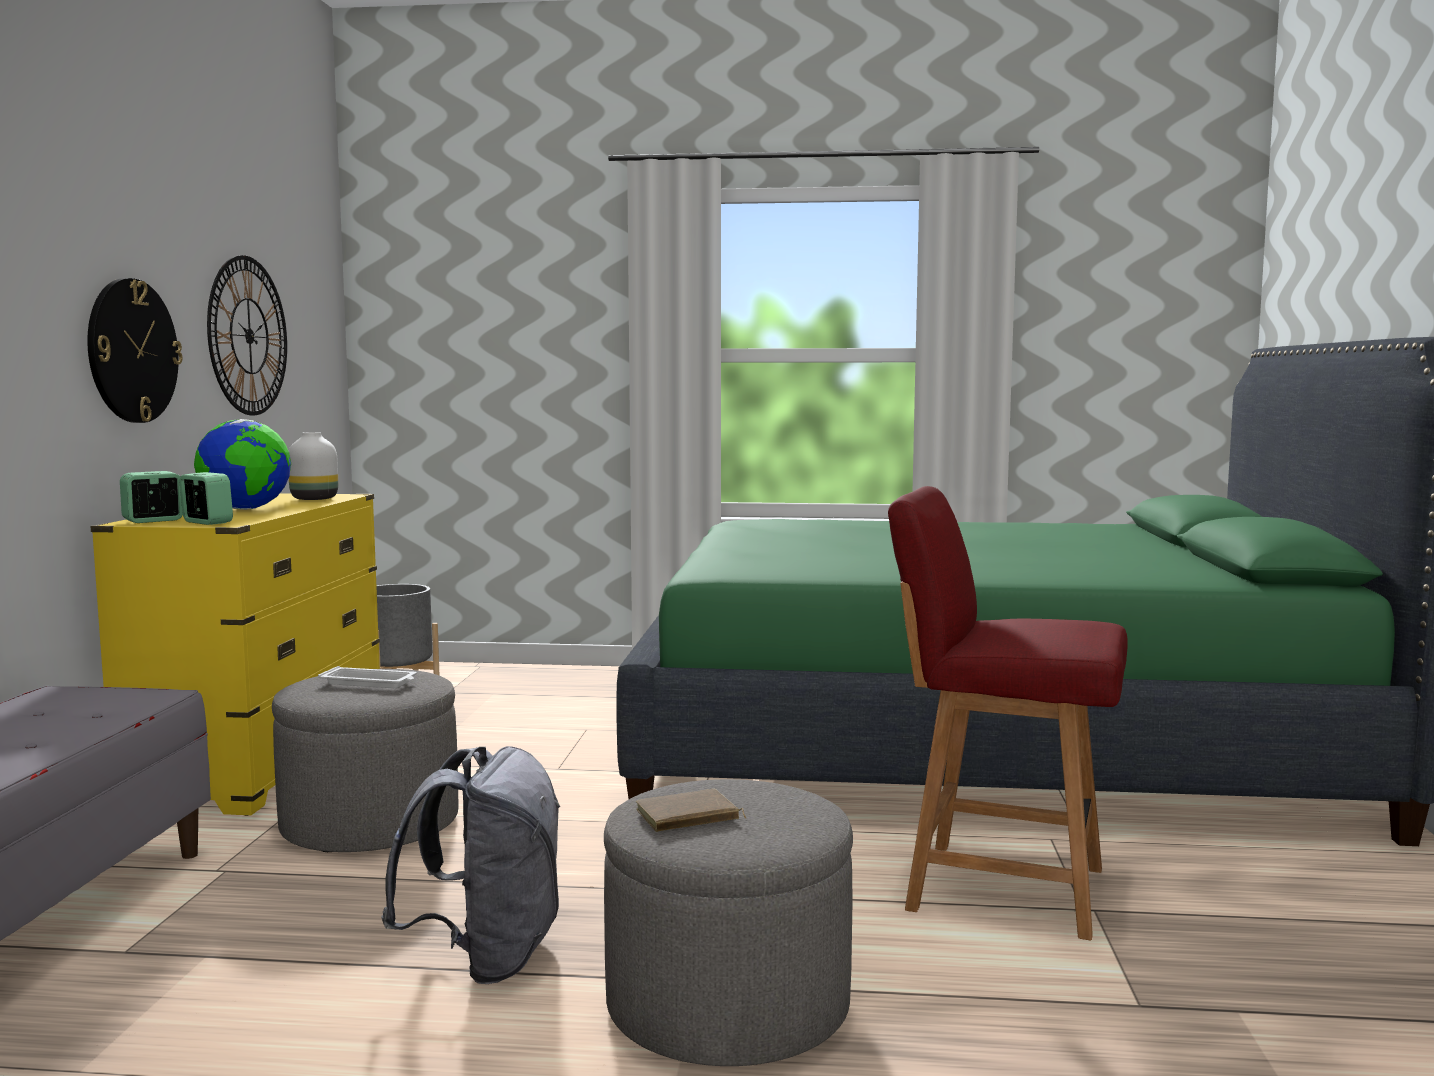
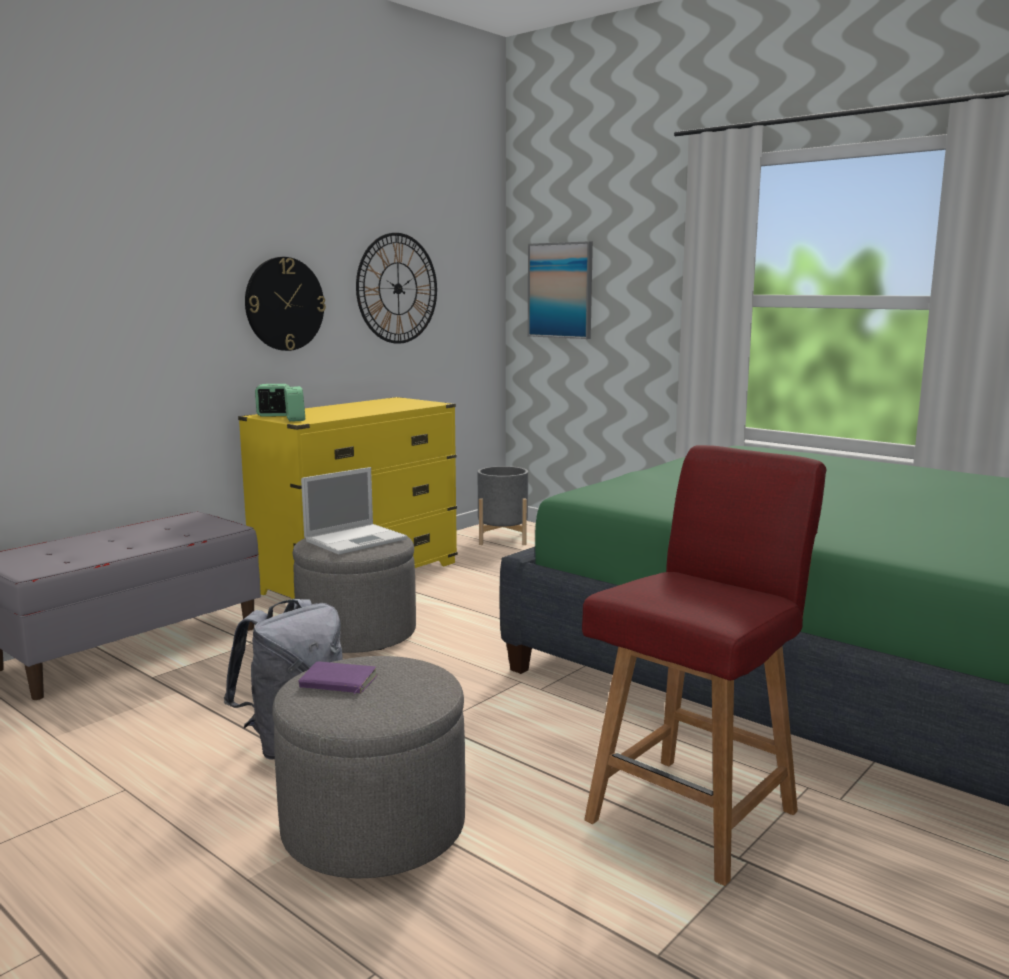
camera: 35 degrees right, 5 degrees up
globe [194,419,291,510] -> none
white vase [289,432,338,500] -> none
white tray [318,666,417,688] -> laptop [301,467,407,555]
brown book [635,789,747,832] -> purple book [299,662,378,695]
red chair [888,486,1128,940] -> red chair turned 75 degrees clockwise [582,445,826,886]
none -> picture [528,241,593,339]

